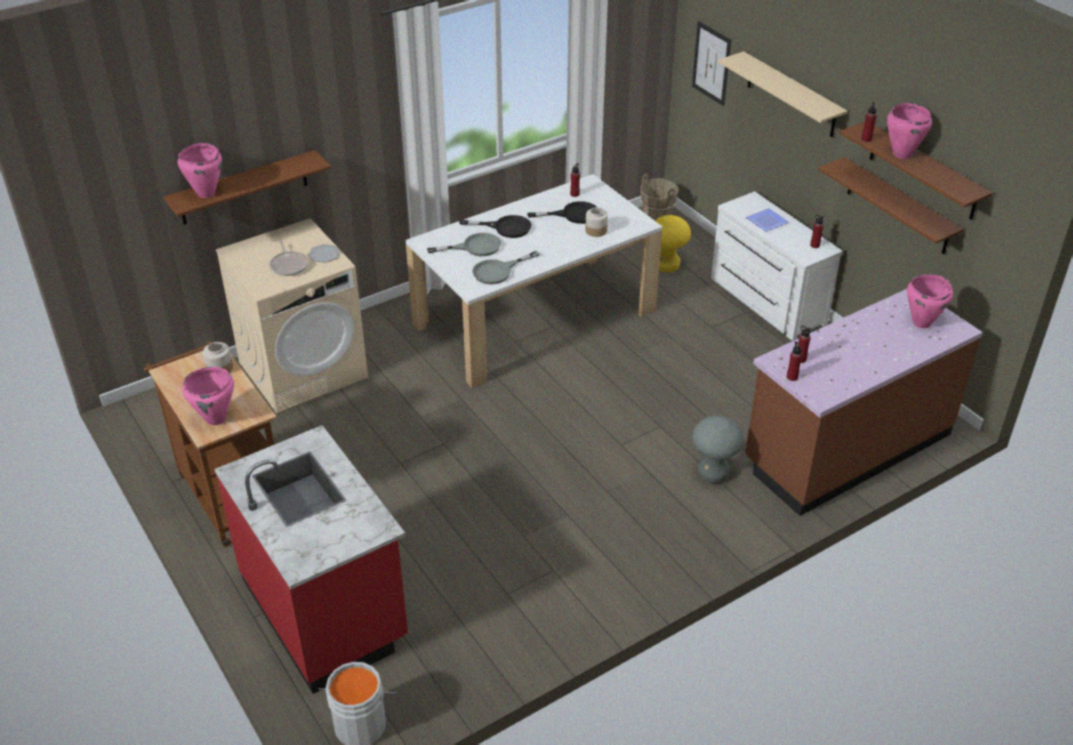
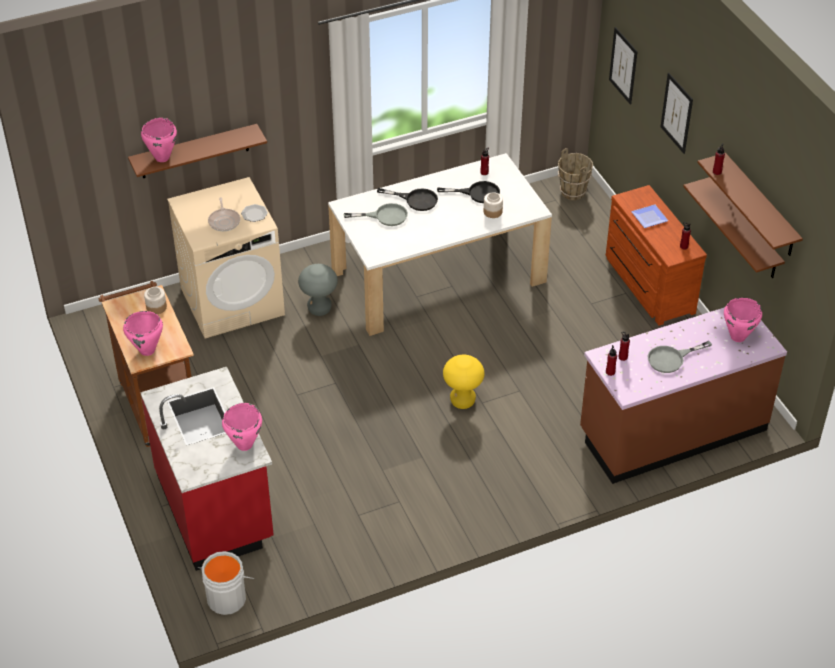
camera: 10 degrees right, 5 degrees up
grey frying pan [472,251,540,284] -> grey frying pan moved to [648,341,712,373]
yellow stool [655,215,691,273] -> yellow stool moved to [443,355,484,409]
grey stool [692,416,744,483] -> grey stool moved to [298,264,338,316]
white dresser [711,191,843,341] -> brown dresser [606,185,707,326]
beige shelf [718,51,848,137] -> picture [660,73,693,154]
pink cooking pot [887,103,932,159] -> pink cooking pot moved to [222,403,262,451]

